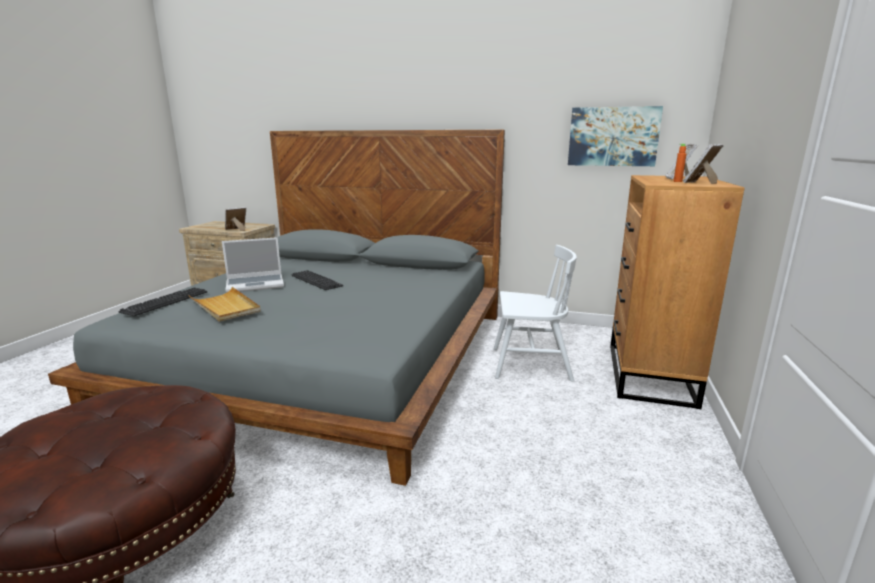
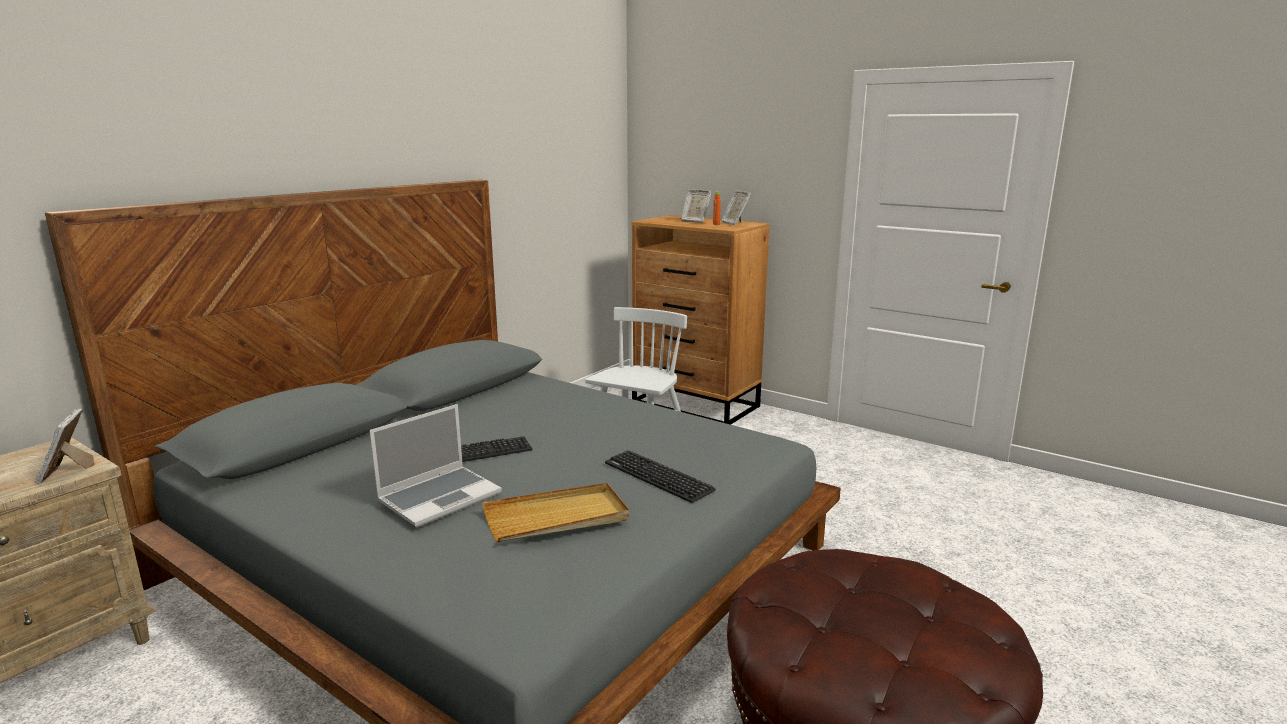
camera: 70 degrees left, 0 degrees up
keyboard [118,288,207,316] -> keyboard moved to [605,451,716,503]
laptop [222,237,284,292] -> laptop turned 45 degrees clockwise [369,404,502,527]
picture [568,106,663,166] -> none

